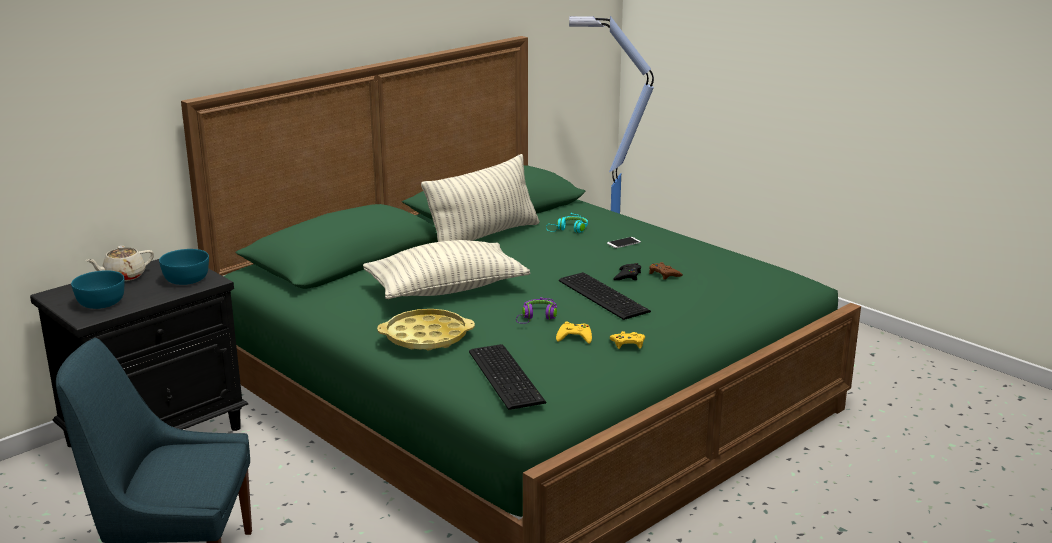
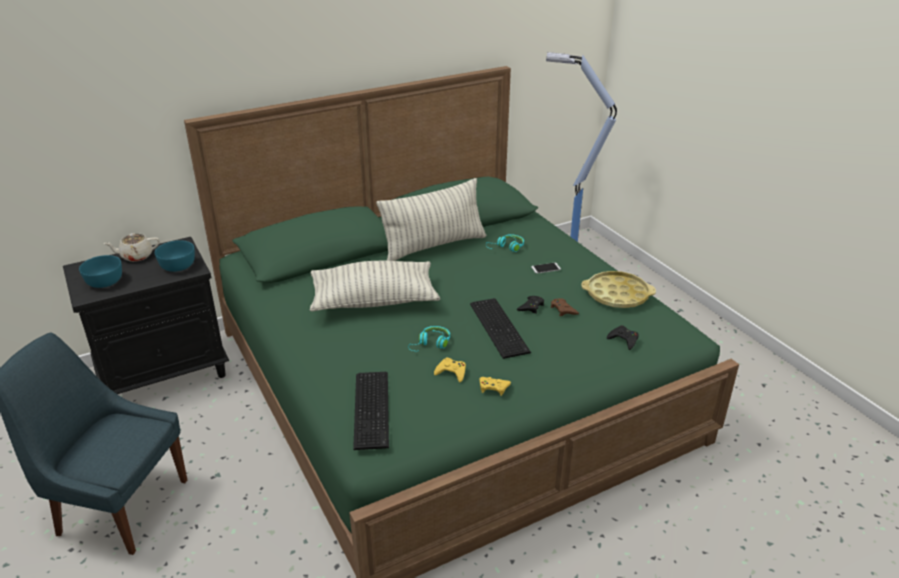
camera: 15 degrees right, 10 degrees up
yellow tray [377,309,475,350] -> yellow tray moved to [581,271,656,308]
purple headphones [516,297,557,324] -> turquoise headphones [408,326,450,352]
none -> black game controller [607,325,639,350]

